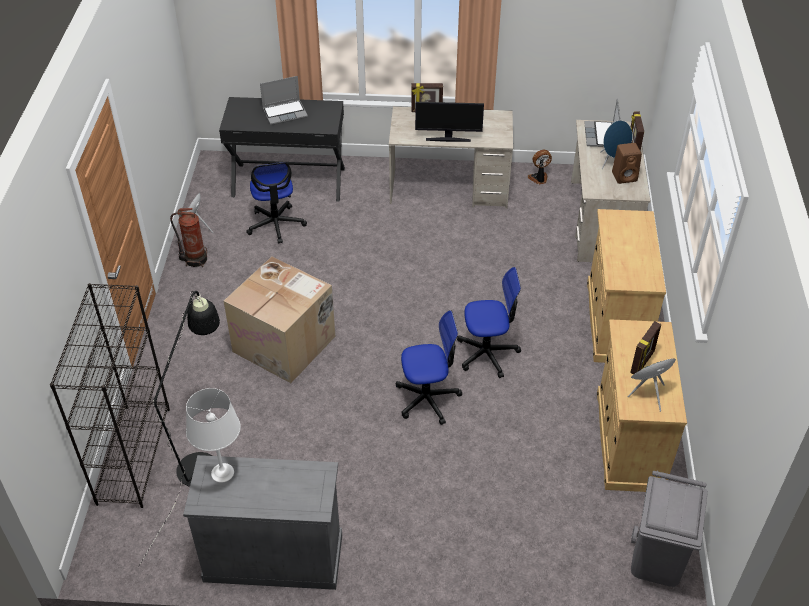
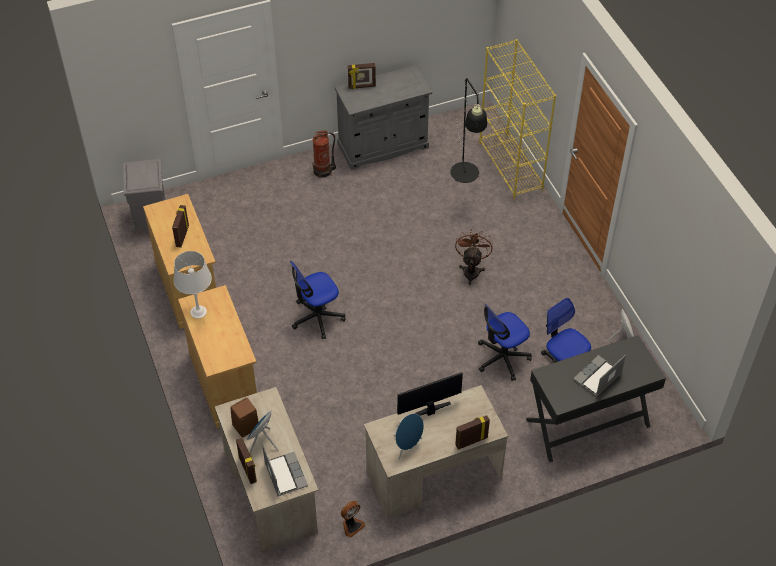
camera: 155 degrees right, 5 degrees up
black bookcase [50,283,170,508] -> yellow bookcase [479,39,556,199]
fire extinguisher [170,208,207,267] -> fire extinguisher moved to [312,130,336,179]
white table lamp [186,388,241,483] -> white table lamp moved to [174,251,212,318]
cardboard box [224,257,335,383] -> brown fan [455,229,493,285]
office chair [396,310,462,425] -> office chair moved to [478,304,532,381]
blue speaker [628,359,676,412] -> blue speaker moved to [394,414,424,460]
none -> picture frame [348,63,376,89]

